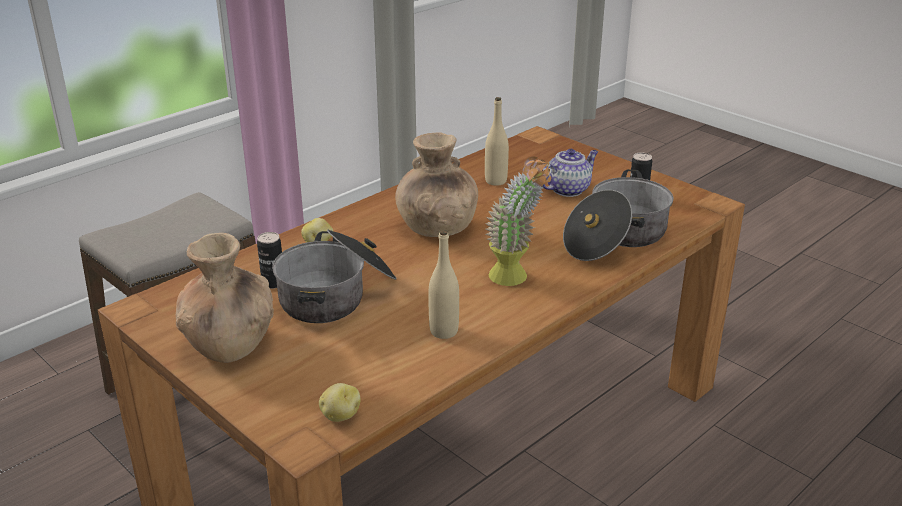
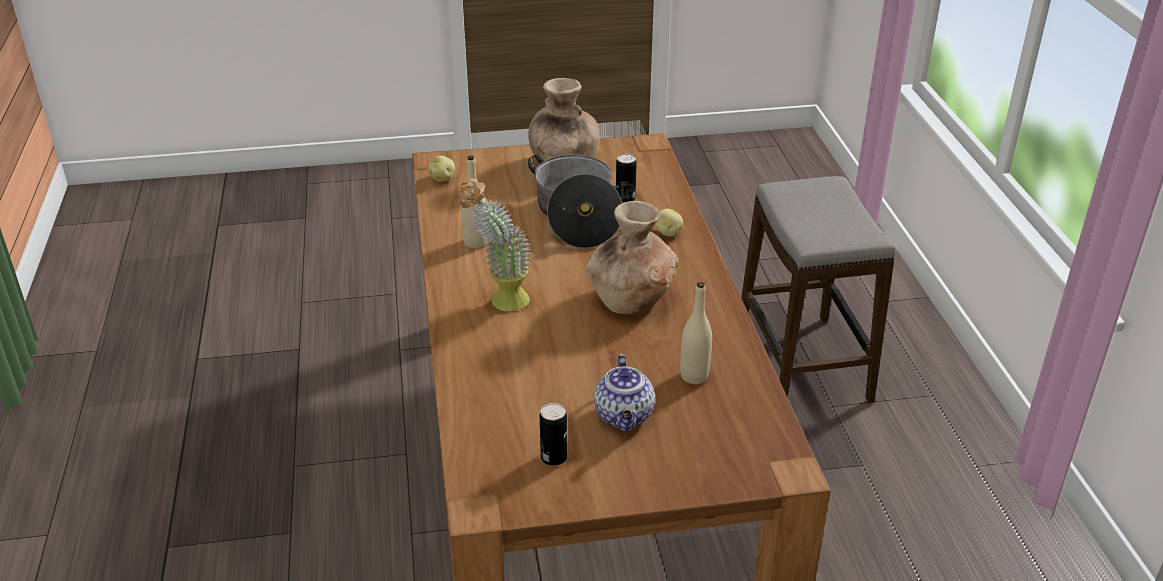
camera: 125 degrees right, 5 degrees up
cooking pot [563,169,674,261] -> none

